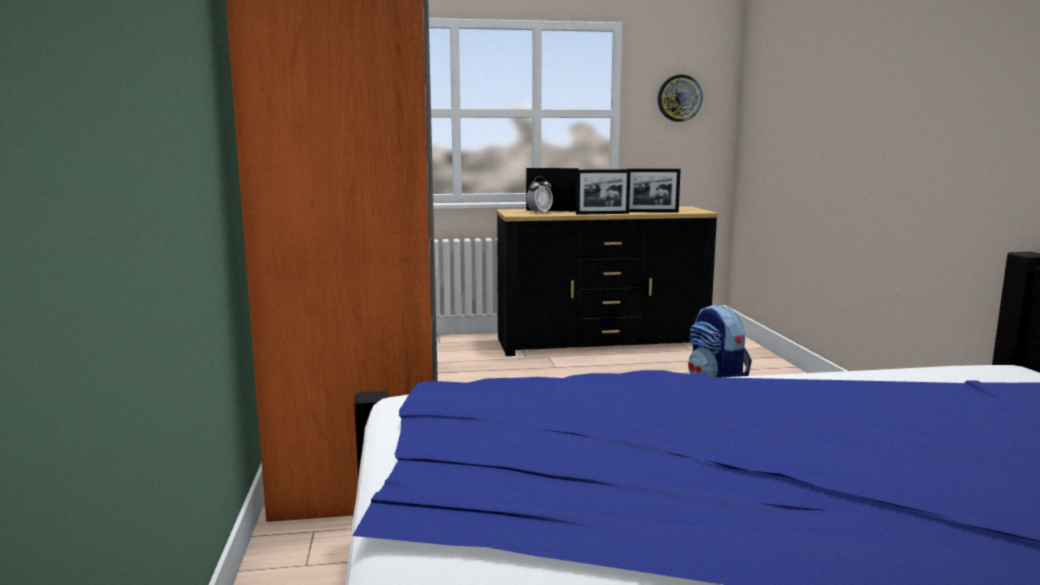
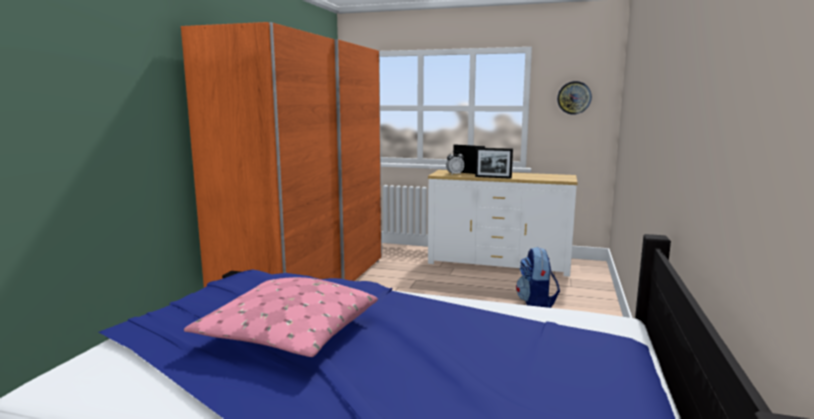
camera: 25 degrees right, 0 degrees up
black dresser [496,206,718,356] -> white dresser [428,170,578,277]
picture frame [629,169,681,212] -> none
none -> pink pillow [184,277,378,357]

